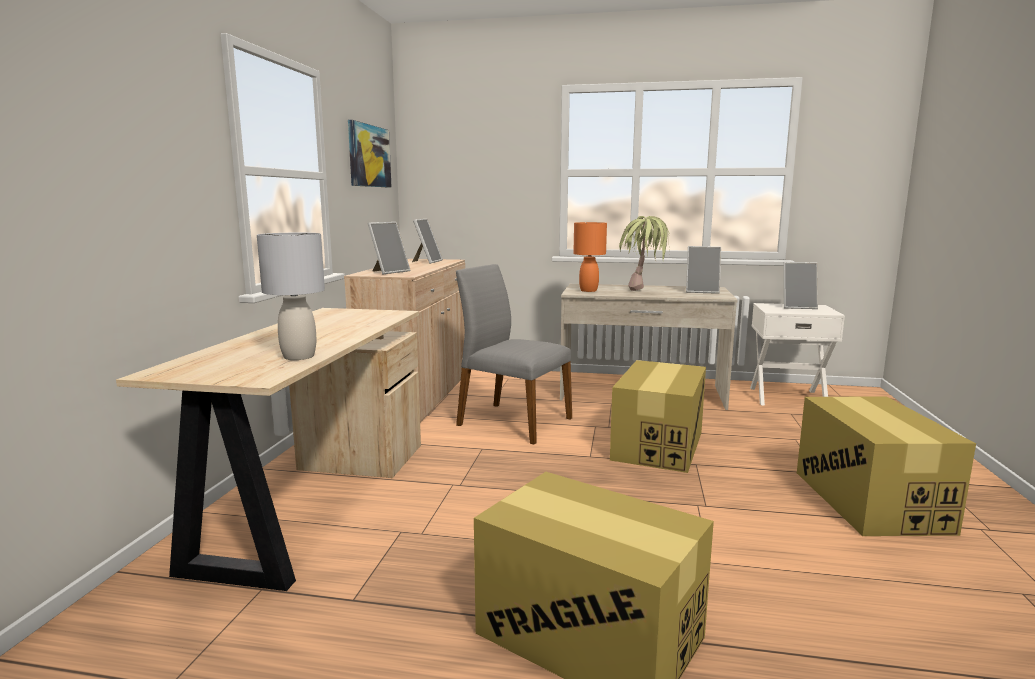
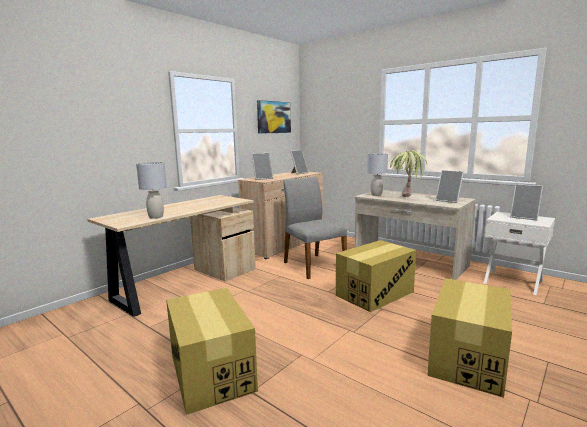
camera: 30 degrees right, 0 degrees up
orange table lamp [573,222,607,292] -> grey table lamp [367,153,388,196]

